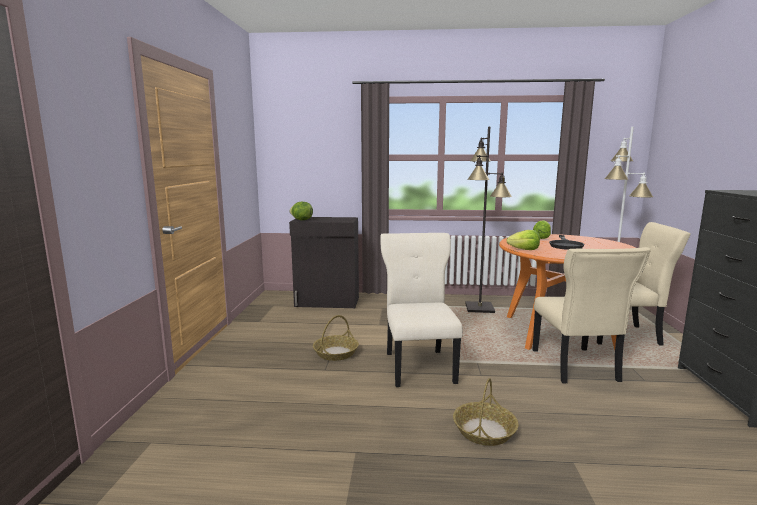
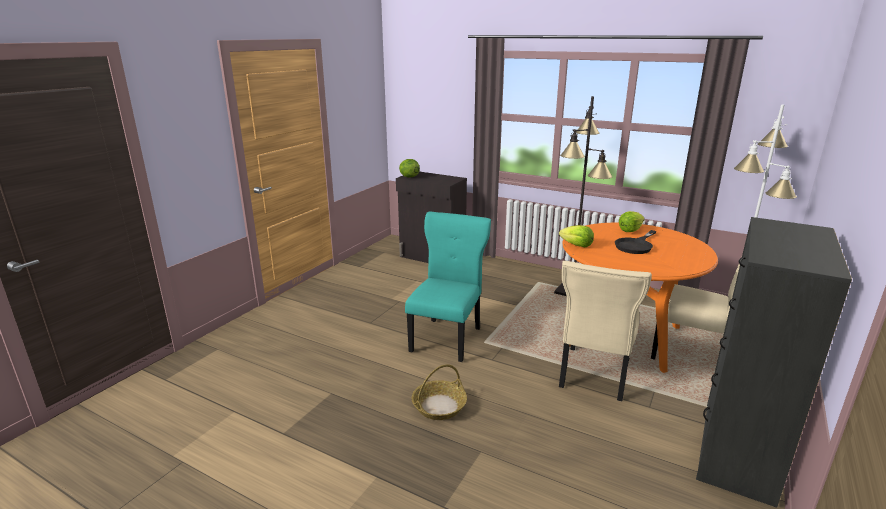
camera: 25 degrees right, 10 degrees up
basket [313,315,359,361] -> none
beige chair [380,233,463,387] -> turquoise chair [405,212,491,362]

